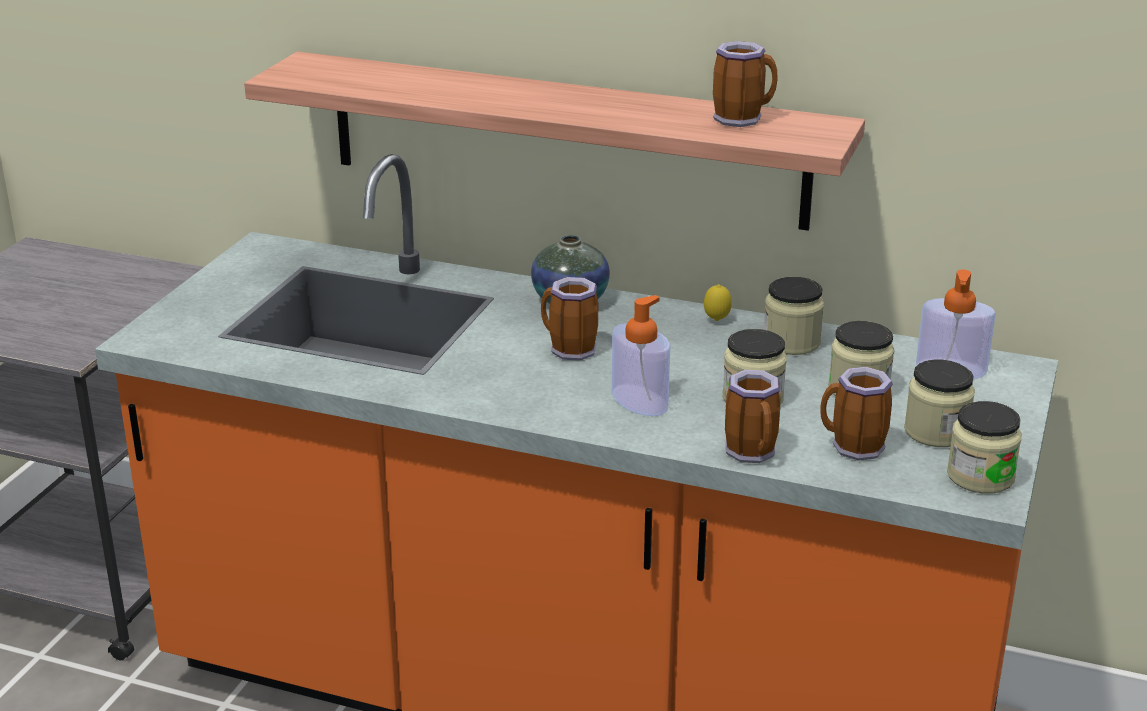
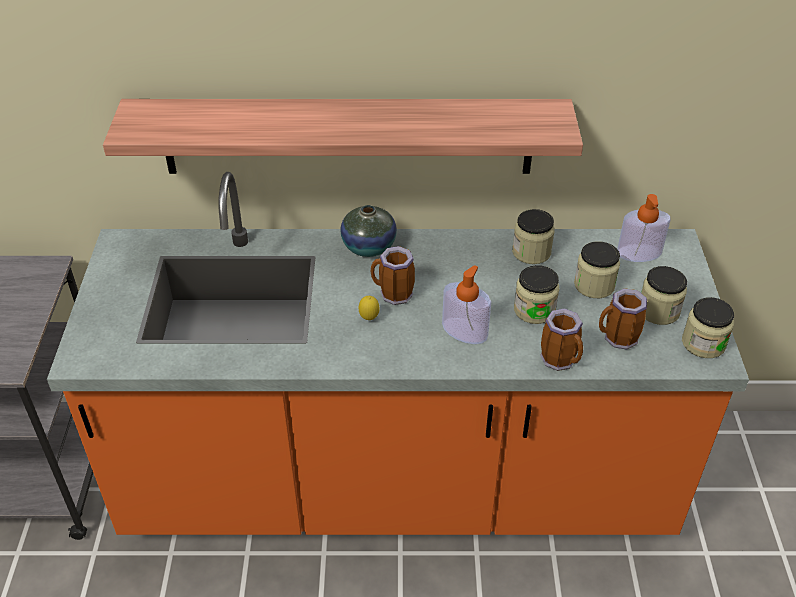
camera: 20 degrees left, 15 degrees up
lemon [704,284,732,321] -> lemon moved to [359,296,379,320]
mug [713,41,778,127] -> none

